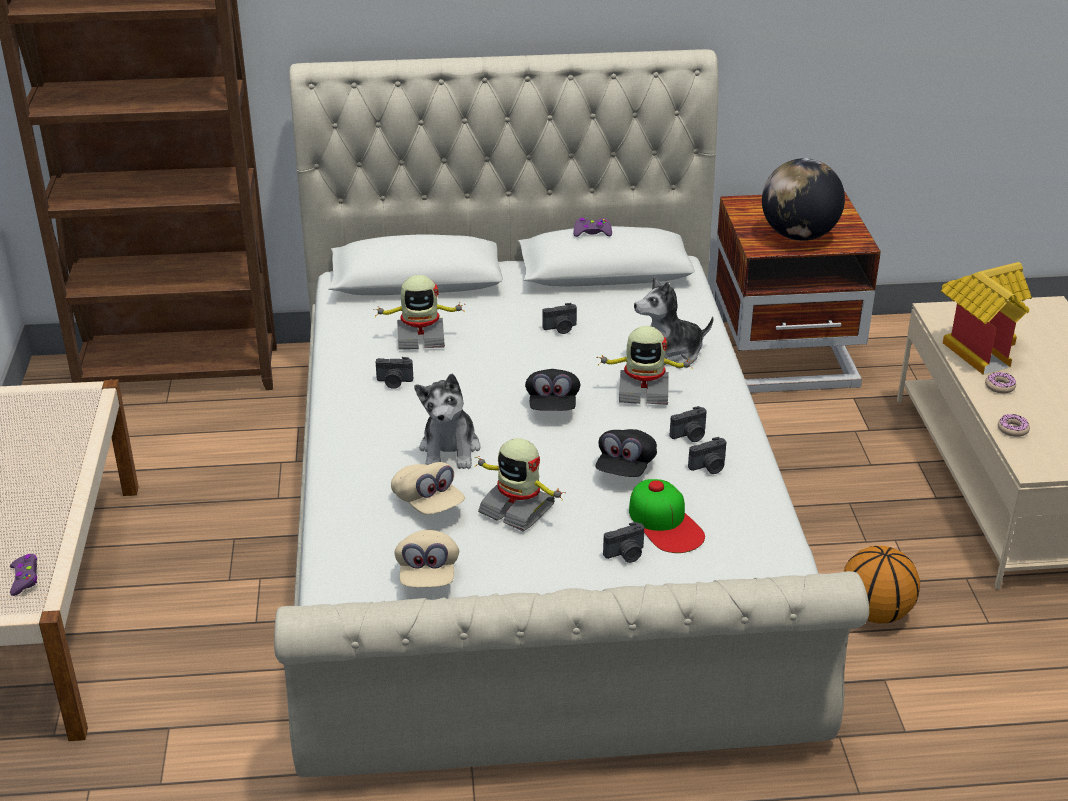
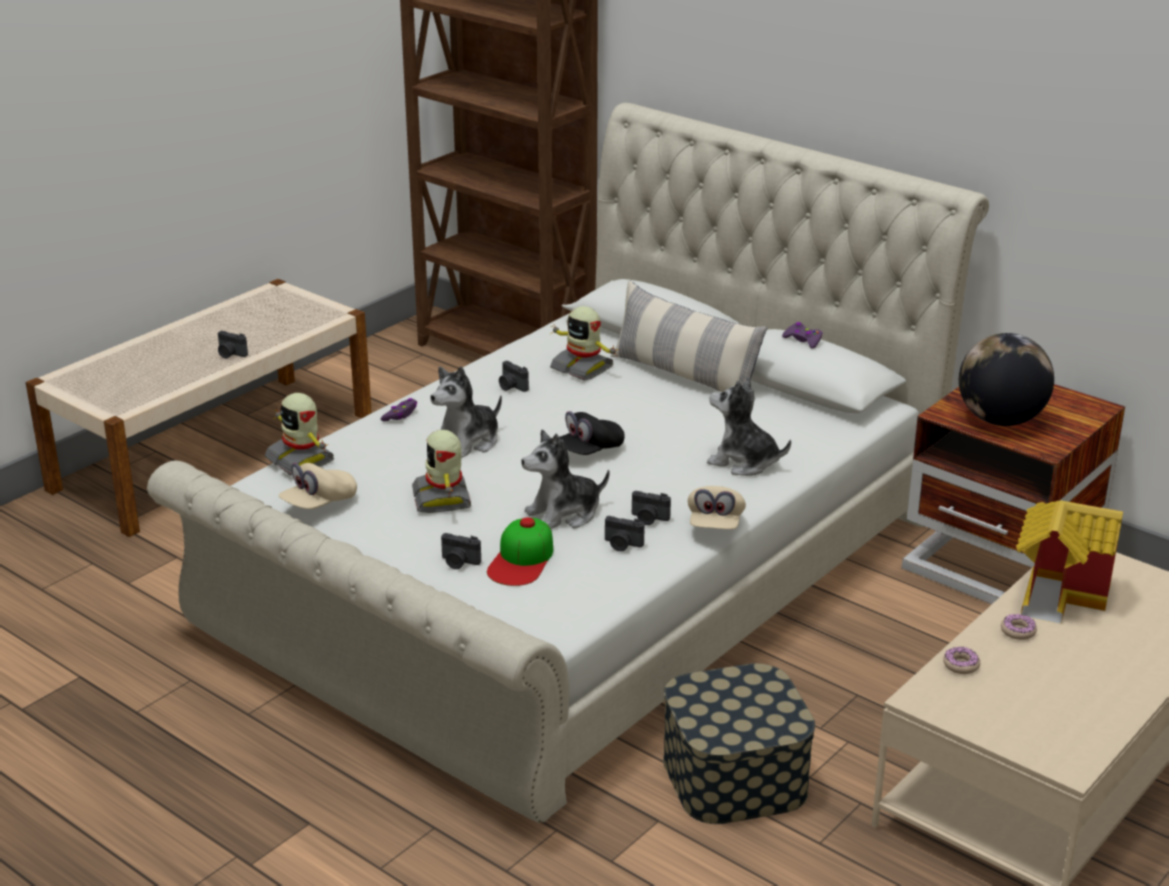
camera: 45 degrees right, 5 degrees down
purple game controller [10,554,37,596] -> purple game controller moved to [380,398,417,421]
beige cap [391,462,465,514] -> beige cap moved to [688,486,746,529]
camera [542,303,577,334] -> camera moved to [218,331,248,359]
black cap [596,429,657,477] -> plush toy [521,429,609,529]
toy robot [597,326,695,405] -> toy robot moved to [265,393,334,475]
basketball [843,546,920,624] -> storage box [663,663,815,824]
none -> pillow [611,280,767,392]

